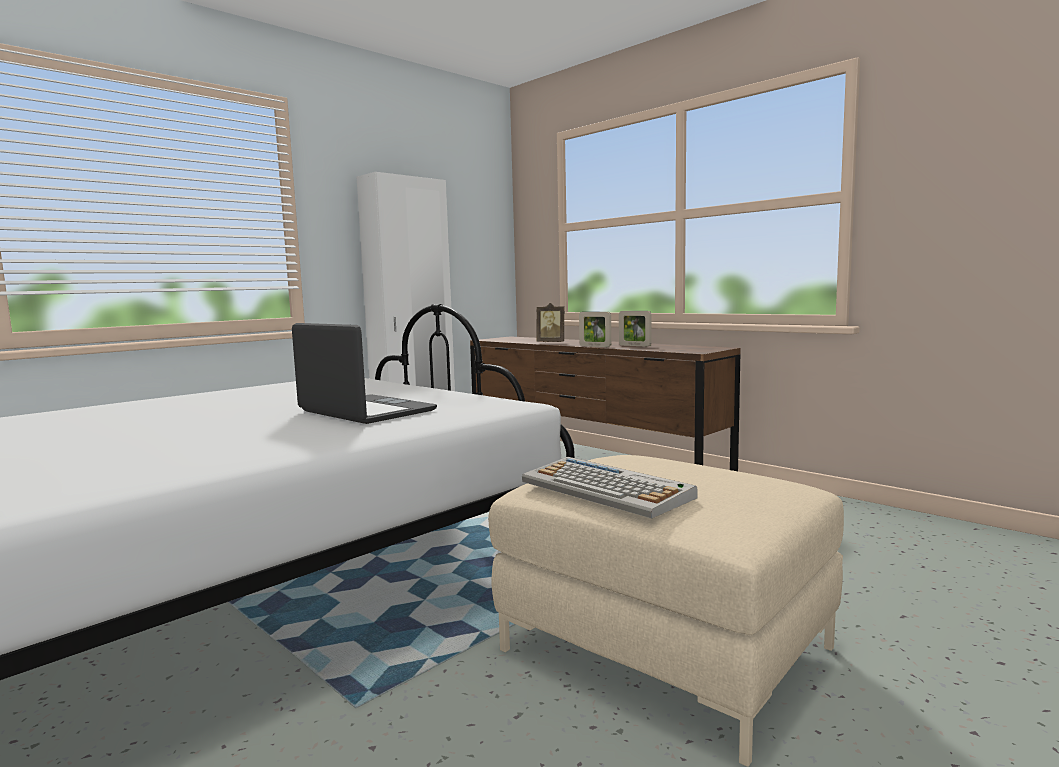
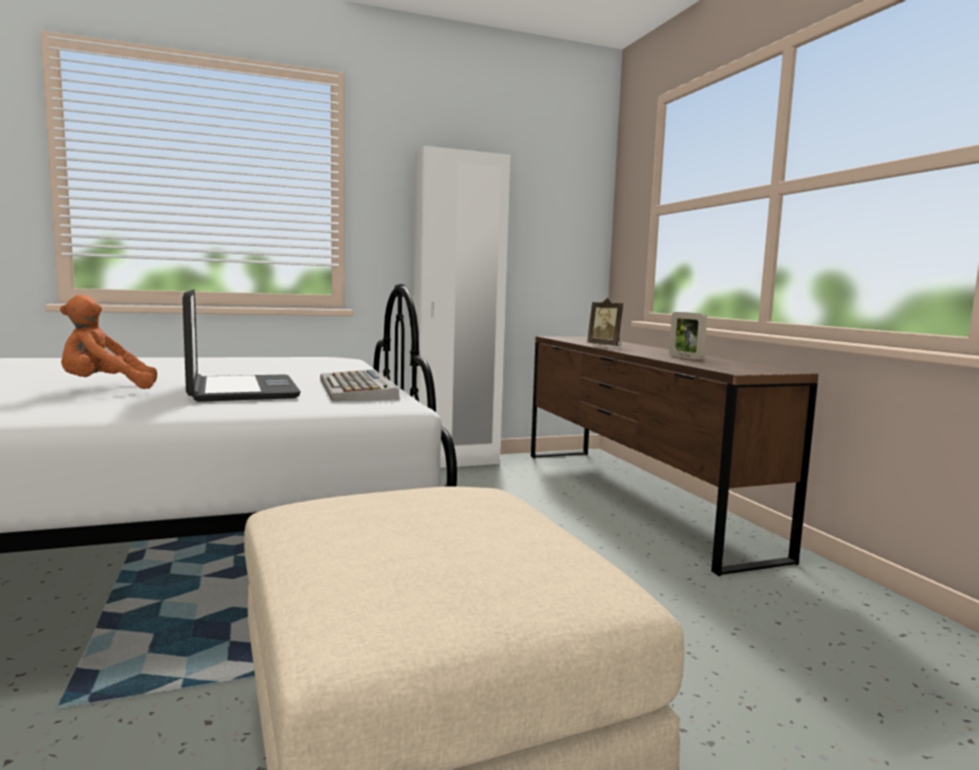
camera: 25 degrees right, 0 degrees up
keyboard [522,457,698,518] -> keyboard moved to [320,370,399,401]
picture frame [579,312,611,347] -> none
none -> orange plush toy [60,295,157,389]

